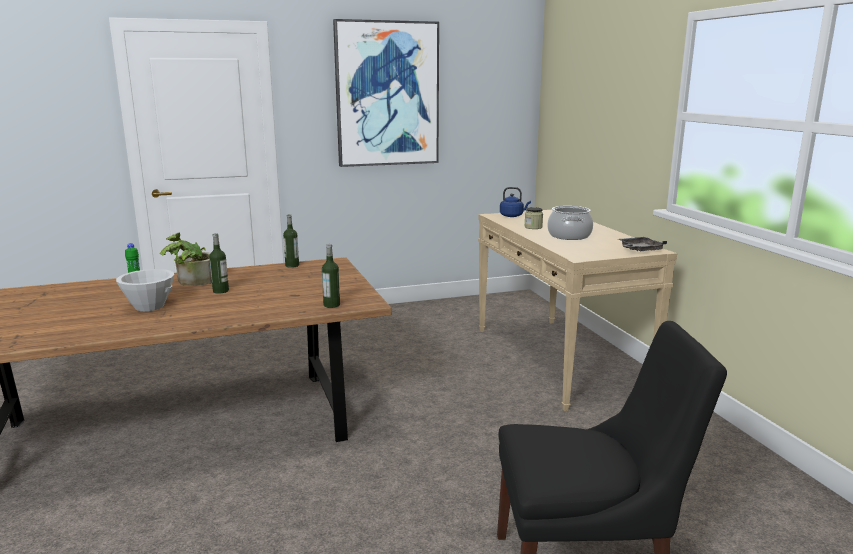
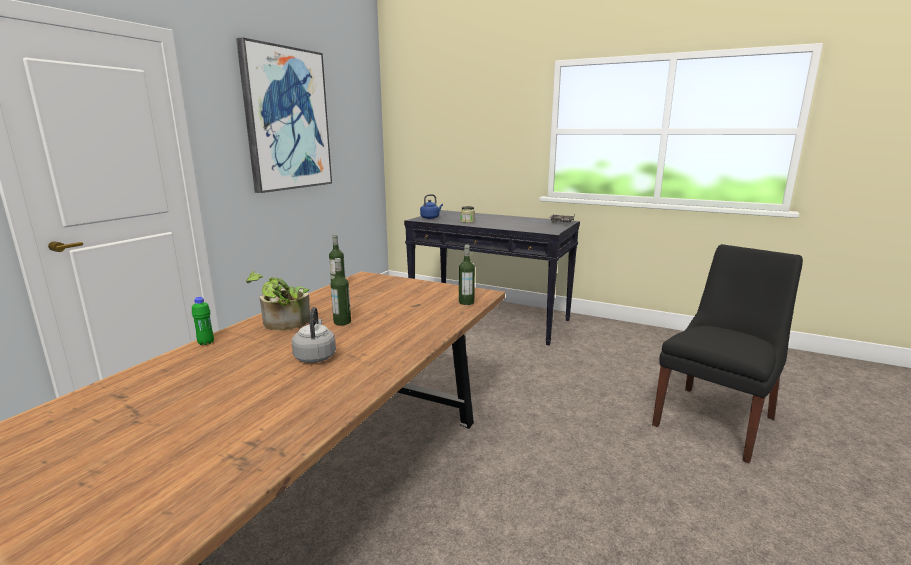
camera: 45 degrees left, 0 degrees up
white bowl [116,269,174,311] -> grey kettle [292,307,336,363]
beige console table [478,210,677,411] -> black console table [404,210,580,345]
cooking pot [548,206,593,240] -> none

